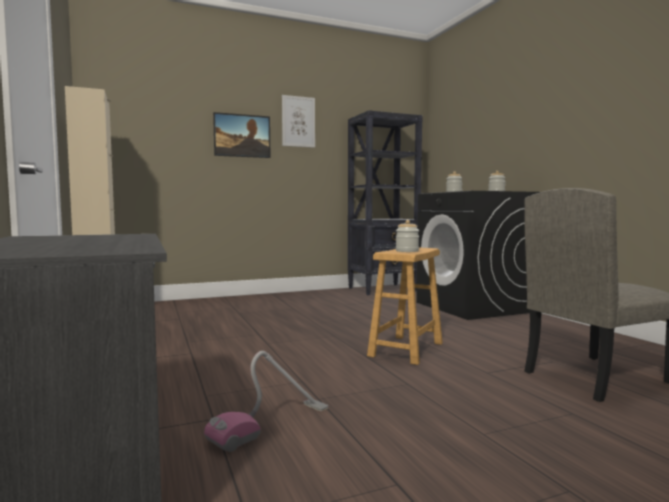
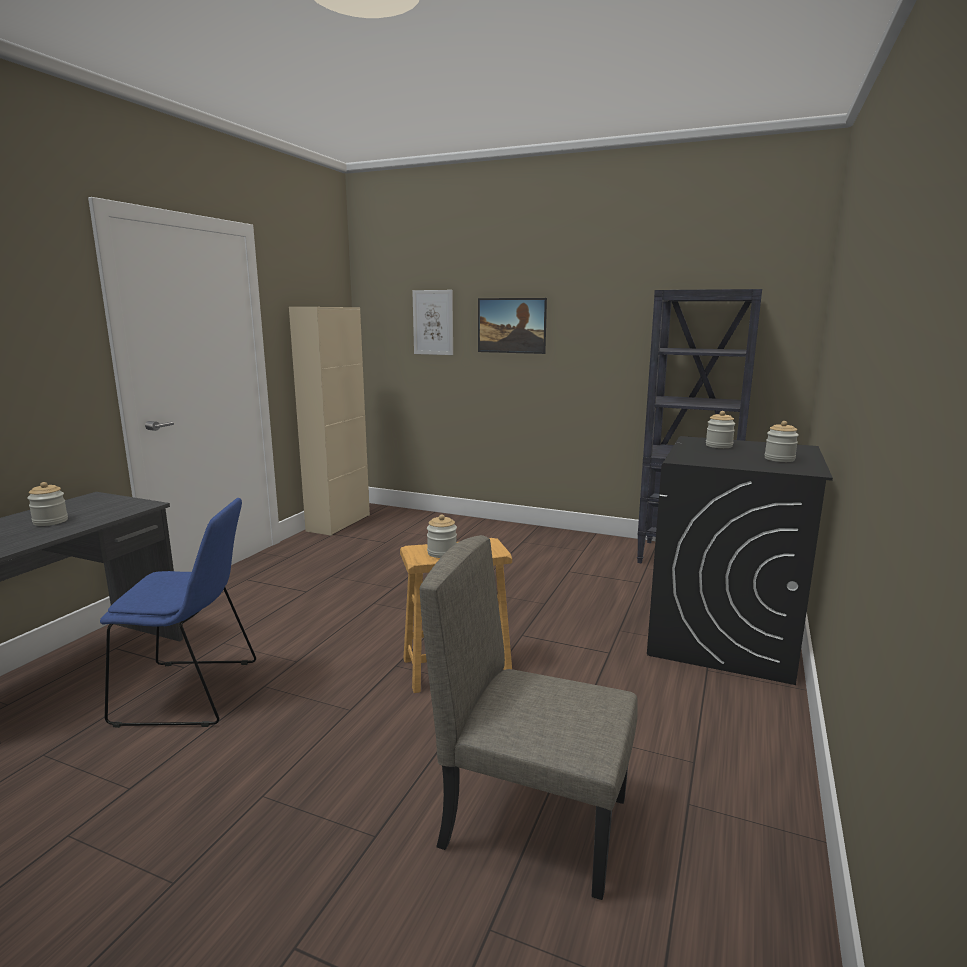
camera: 45 degrees right, 10 degrees up
vacuum cleaner [204,351,329,452] -> blue chair [100,498,256,728]
picture [282,95,315,148] -> picture moved to [412,290,453,355]
none -> jar [27,482,68,526]

